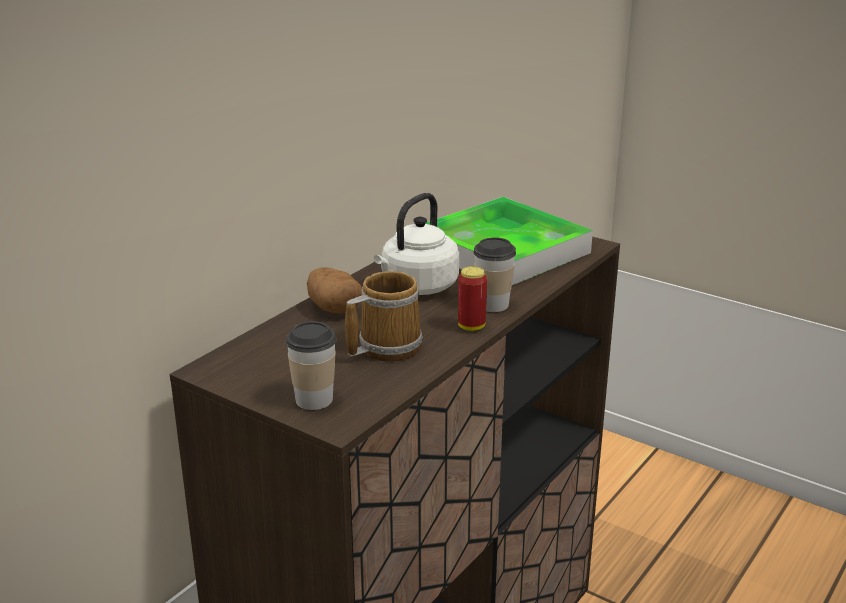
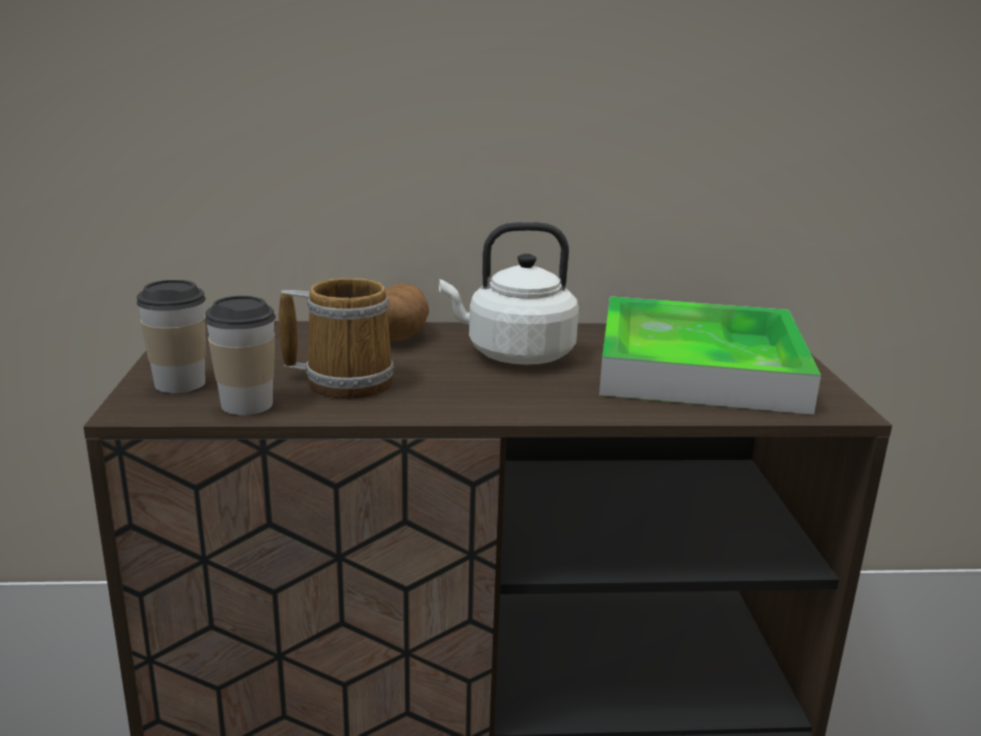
camera: 50 degrees right, 5 degrees down
can [458,266,487,331] -> none
cup [473,237,516,312] -> cup moved to [205,296,276,415]

